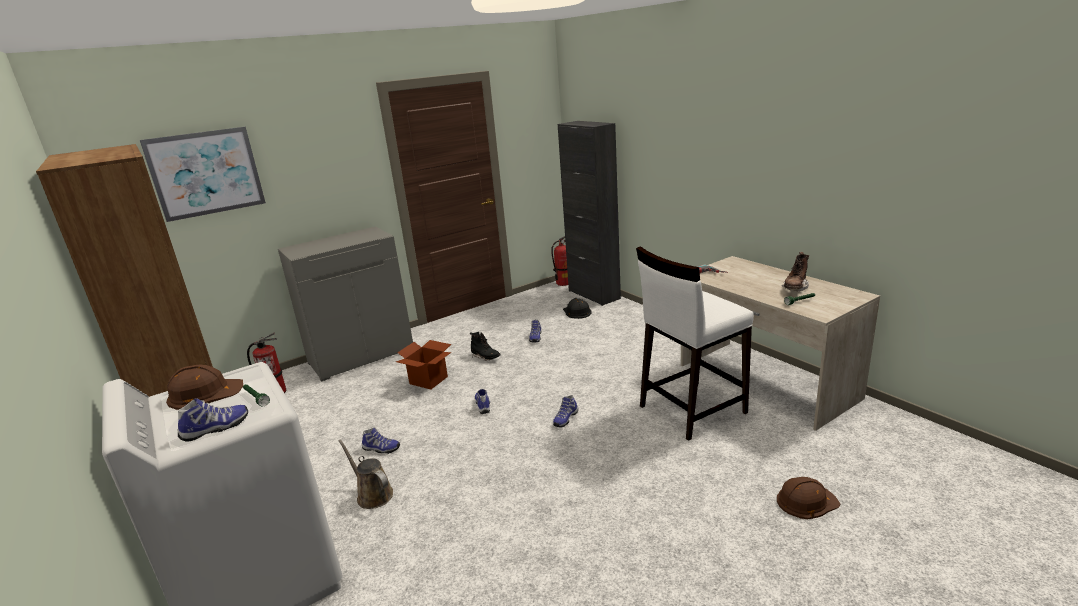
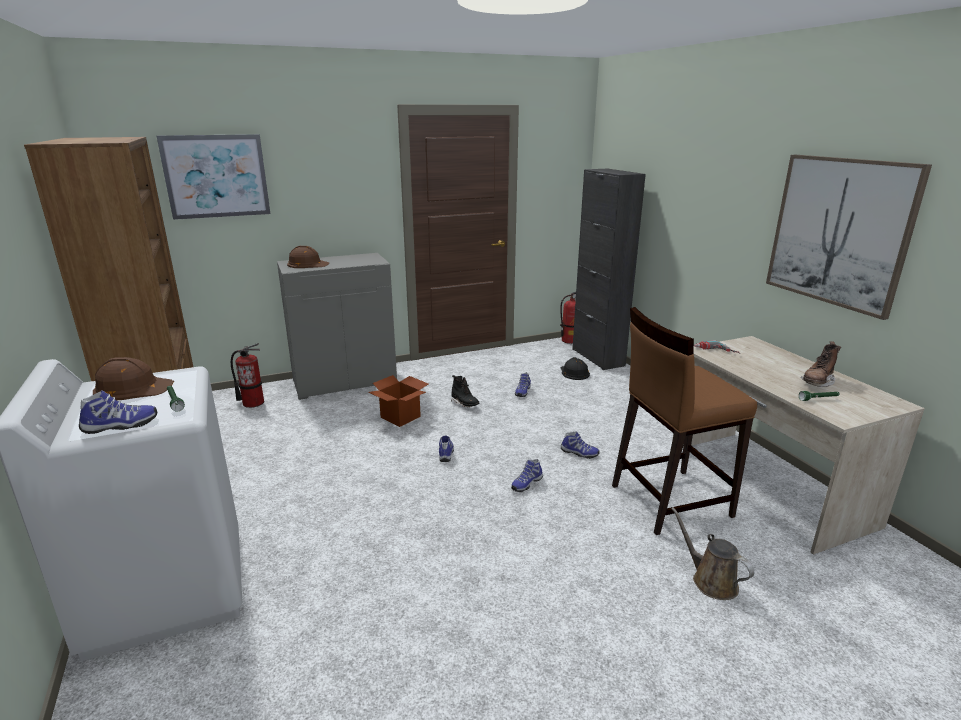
camera: 10 degrees right, 0 degrees up
brown watering can [339,439,393,509] -> brown watering can moved to [671,507,754,600]
shoe [362,428,400,454] -> shoe moved to [561,431,600,459]
white stool [636,246,754,441] -> brown stool [612,307,757,535]
brown hard hat [777,477,840,519] -> brown hard hat moved to [287,246,329,268]
none -> picture [766,155,932,320]

